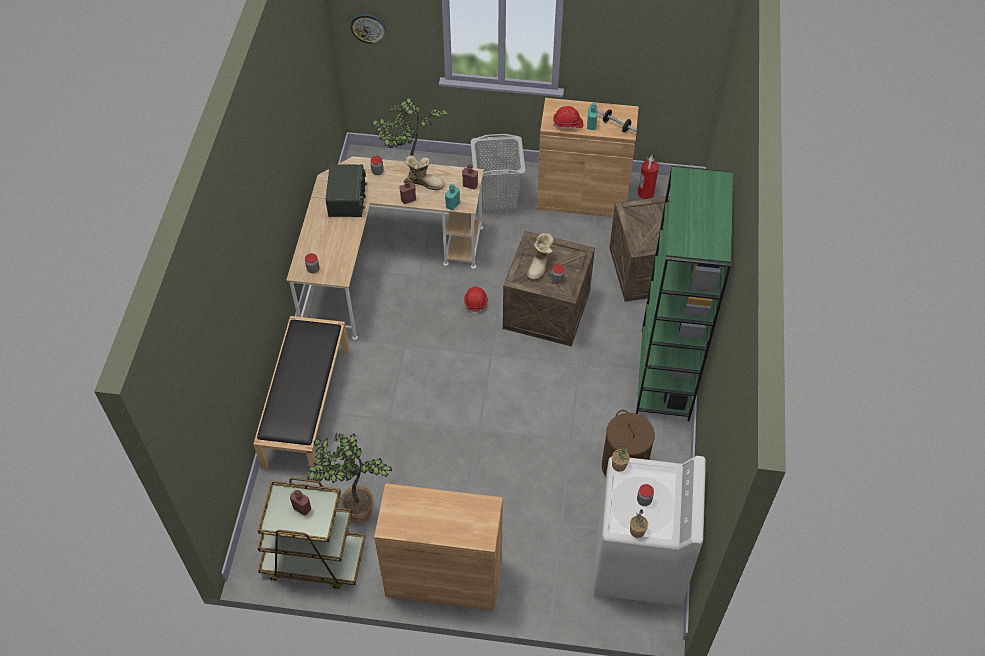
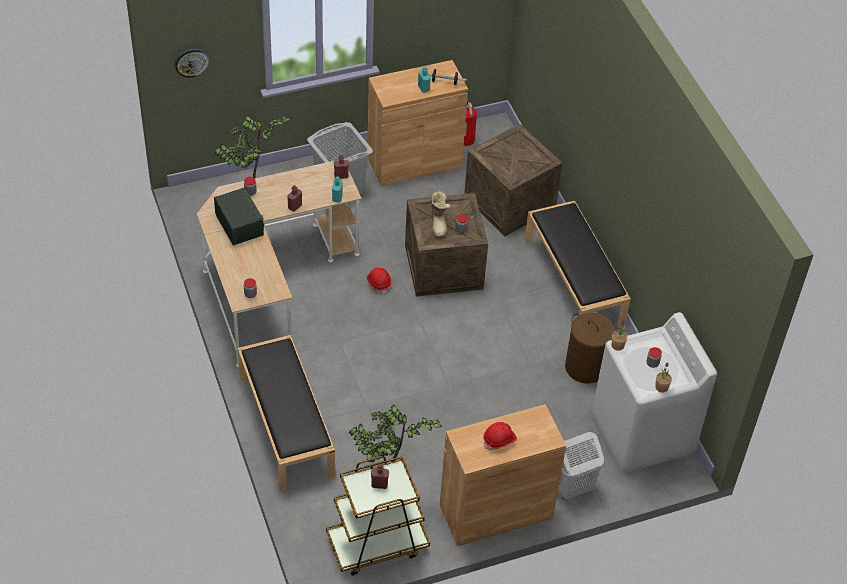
camera: 30 degrees left, 5 degrees down
boot [405,155,445,190] -> none
red hard hat [553,106,583,129] -> red hard hat moved to [483,422,517,450]
green bookcase [636,166,733,422] -> black bench [524,201,631,328]
none -> white laundry basket [558,432,604,500]

